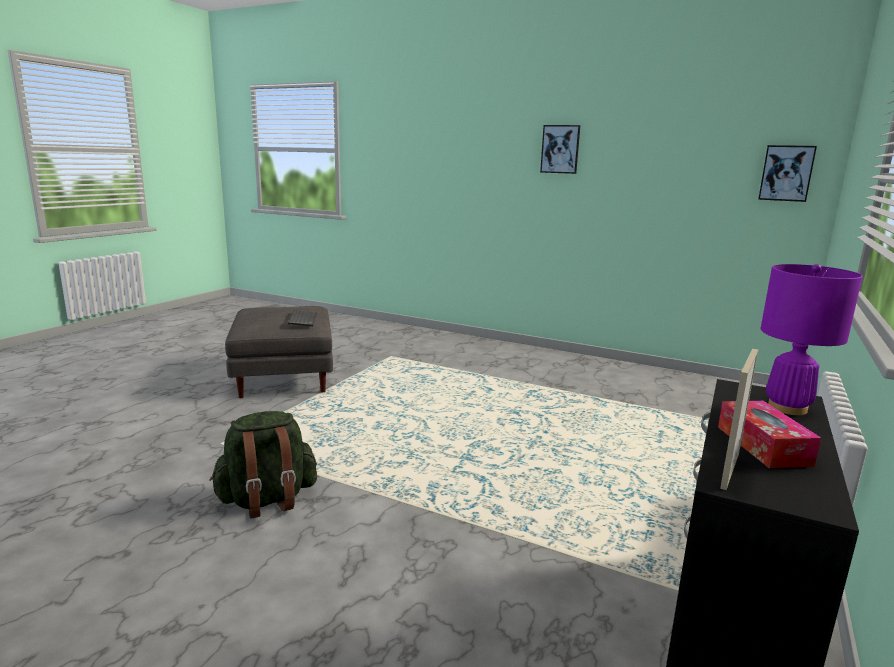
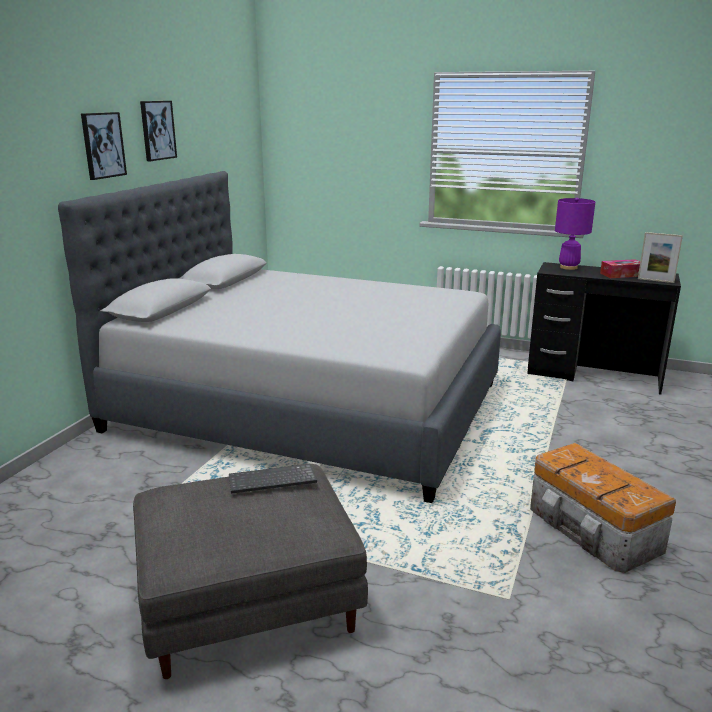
camera: 95 degrees left, 5 degrees up
green backpack [209,411,317,519] -> storage box [530,443,676,573]
picture [758,145,817,202] -> picture moved to [140,101,177,161]
none -> grey bed [58,171,501,503]

